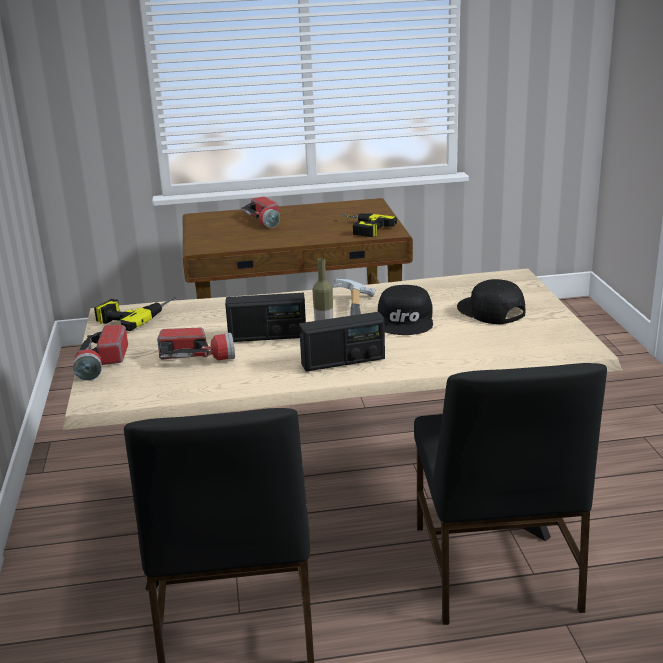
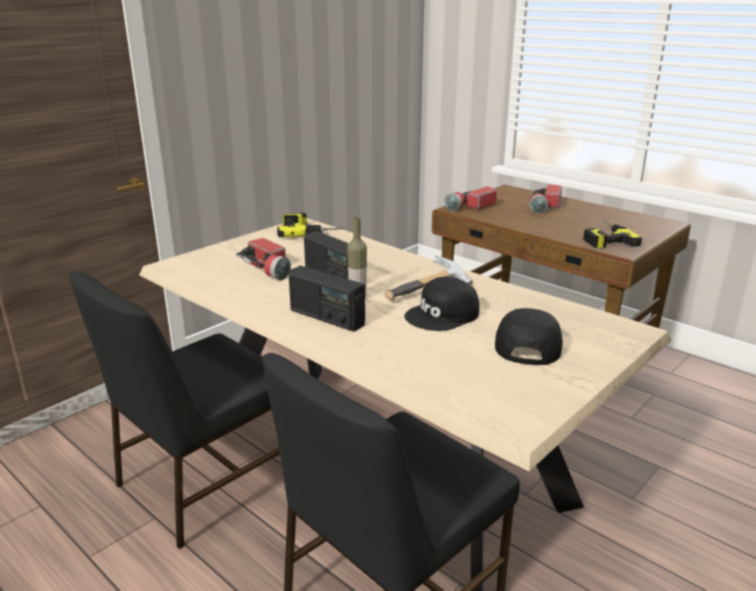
camera: 50 degrees right, 0 degrees up
flashlight [73,325,128,381] -> flashlight moved to [444,186,497,211]

